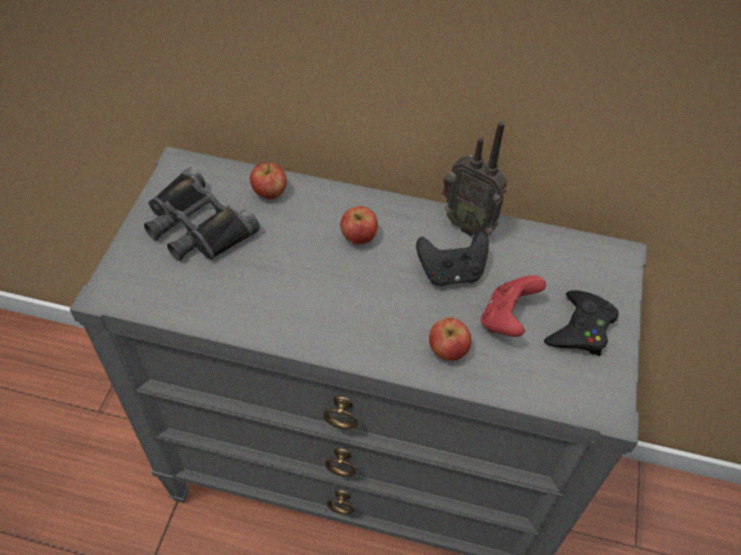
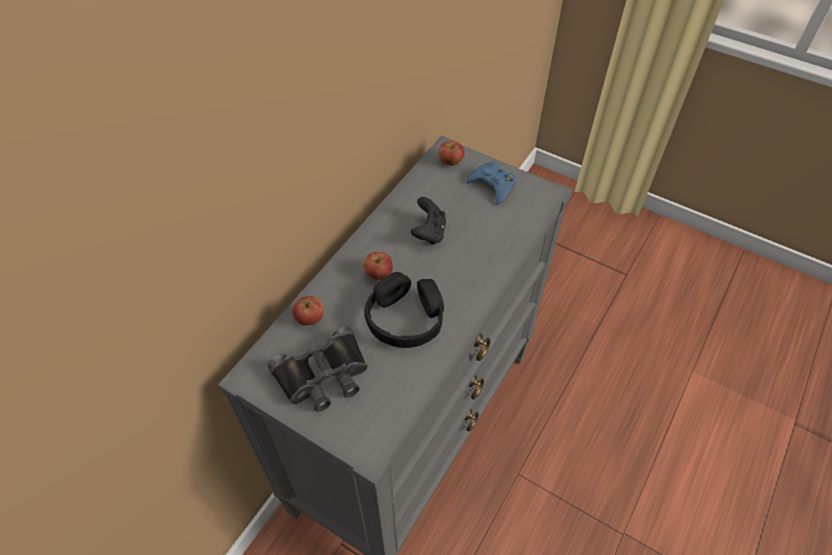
camera: 70 degrees left, 0 degrees up
apple [429,318,471,361] -> apple moved to [438,141,465,166]
radio [442,121,507,236] -> none
red game controller [481,275,546,337] -> none
black game controller [544,290,619,356] -> blue game controller [466,161,517,205]
none -> black headphones [364,272,444,348]

